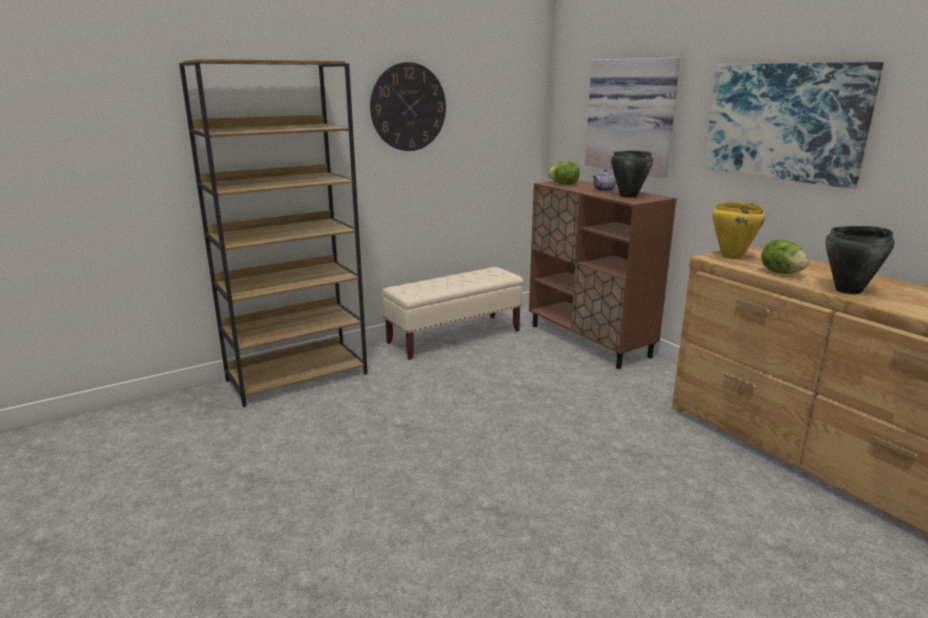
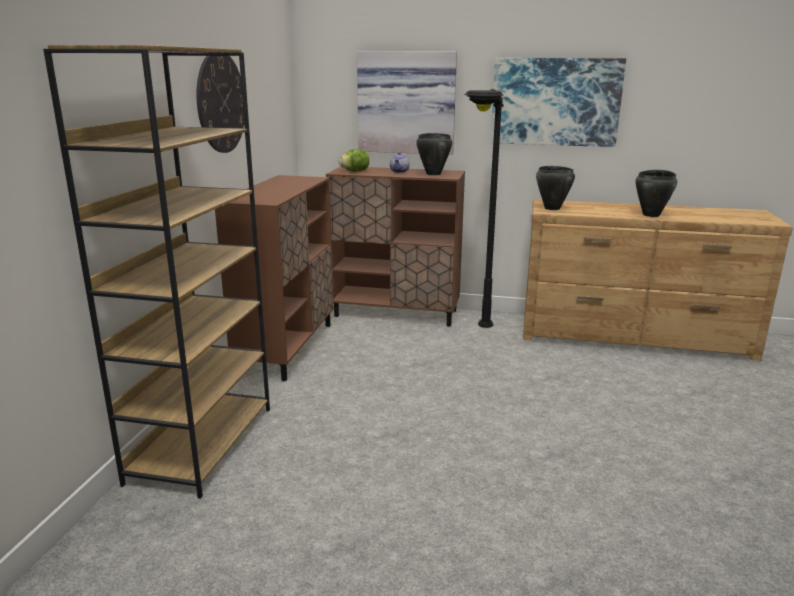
camera: 45 degrees left, 0 degrees up
beige bench [382,267,523,360] -> brown cabinet [215,175,334,381]
yellow cooking pot [712,202,765,260] -> black cooking pot [536,166,575,210]
lettuce [761,240,809,274] -> none
none -> black floor lamp [465,89,504,328]

